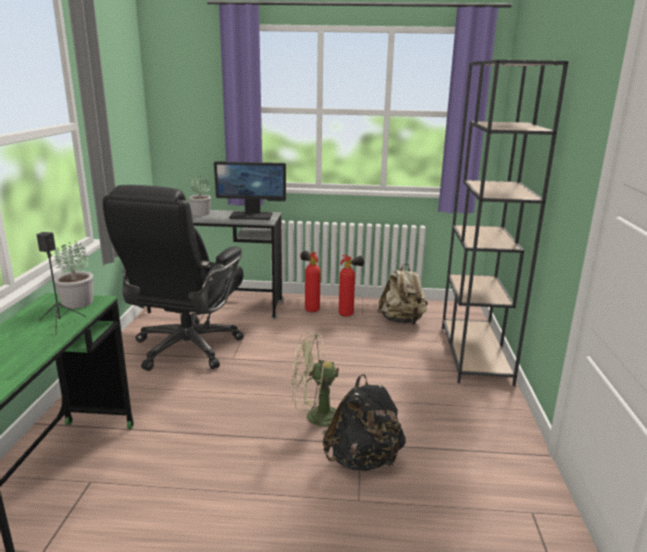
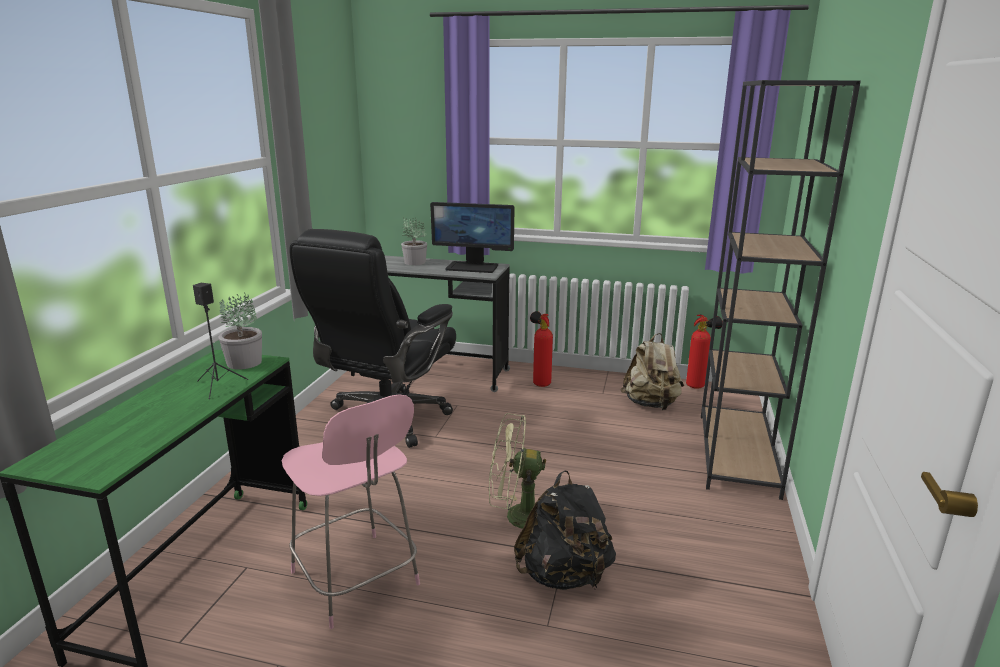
camera: 10 degrees right, 0 degrees up
fire extinguisher [339,255,364,317] -> fire extinguisher moved to [686,314,723,389]
none -> pink chair [282,394,420,629]

